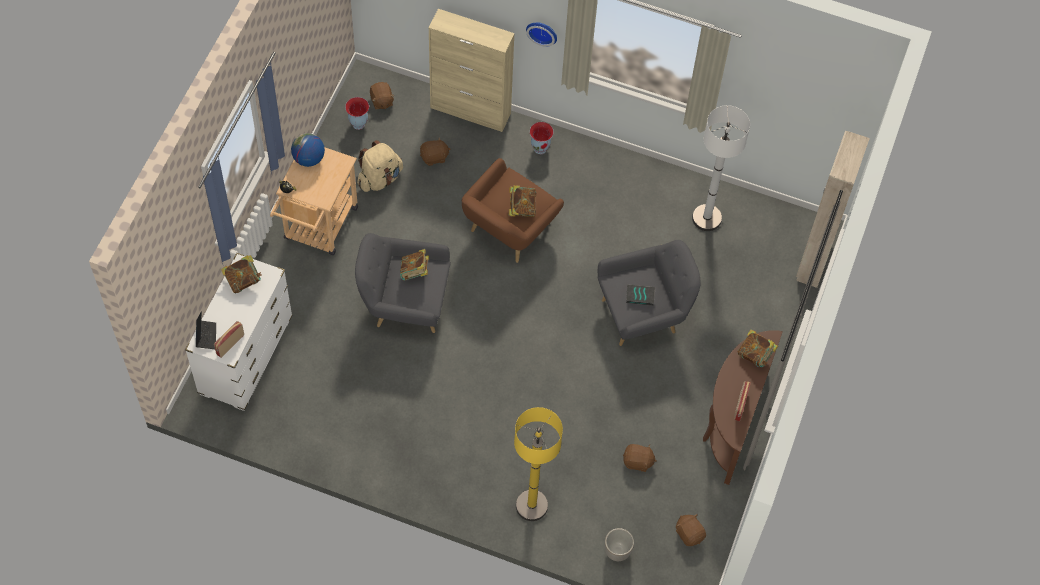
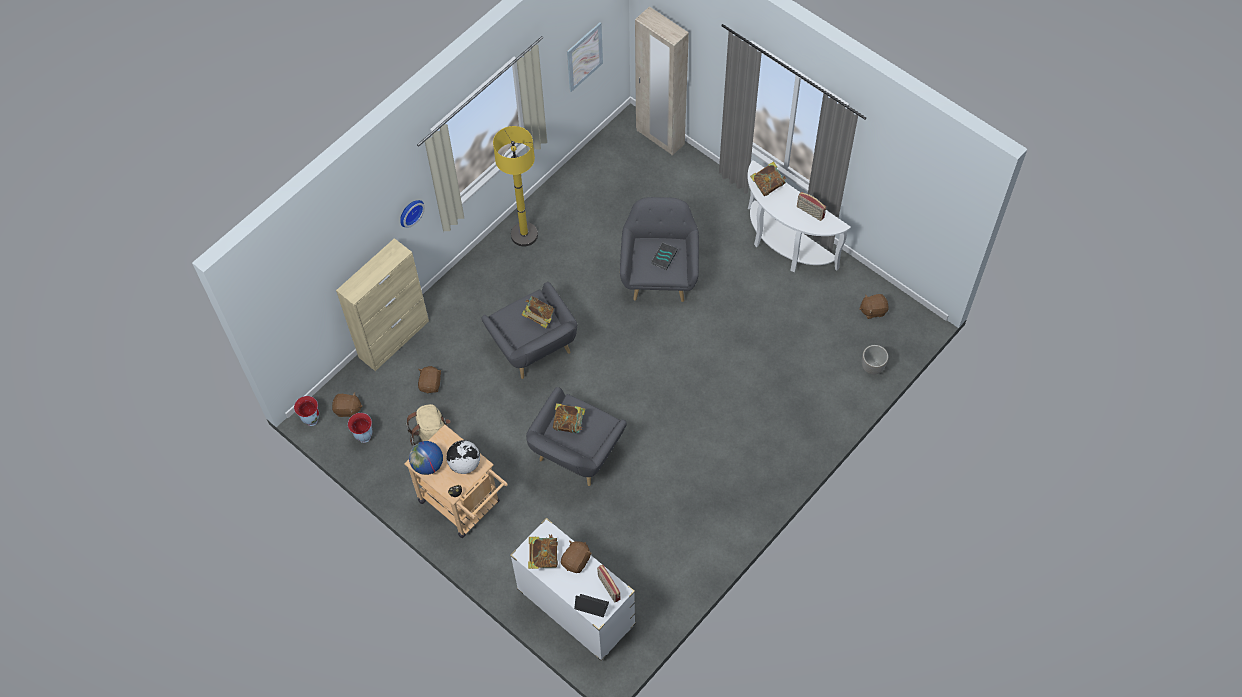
camera: 65 degrees left, 0 degrees up
brown armchair [462,158,564,263] -> grey armchair [482,282,578,379]
yellow floor lamp [514,407,563,521] -> yellow floor lamp moved to [493,126,538,246]
vase [530,122,554,154] -> vase moved to [294,396,319,426]
brown plush toy [623,444,657,472] -> brown plush toy moved to [561,540,592,573]
white floor lamp [692,105,750,231] -> none
brown console table [703,330,782,485] -> white console table [747,160,851,272]
none -> globe [446,440,480,474]
none -> picture [567,22,603,92]

